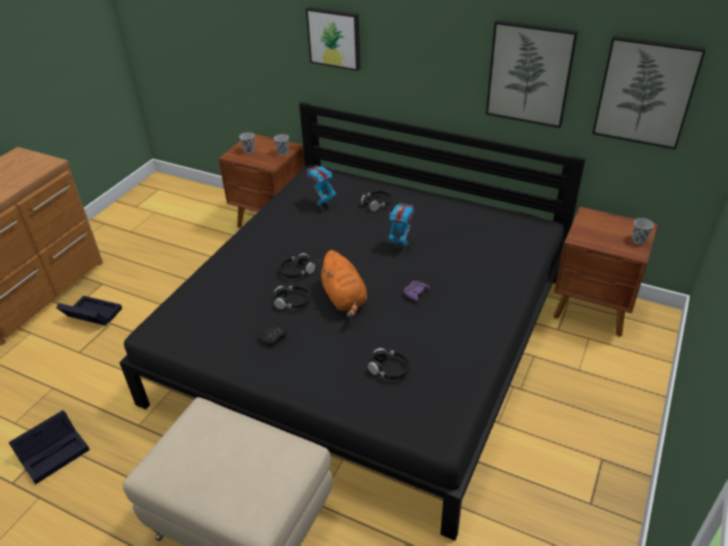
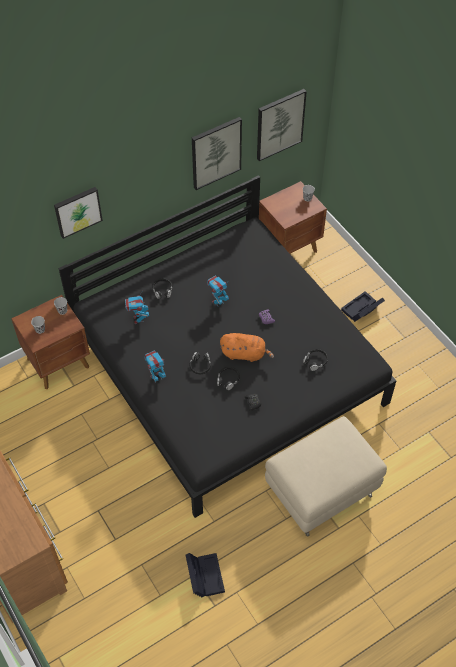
camera: 60 degrees left, 15 degrees up
black storage box [56,296,122,326] -> black storage box moved to [341,291,385,322]
none -> toy robot [144,350,166,383]

